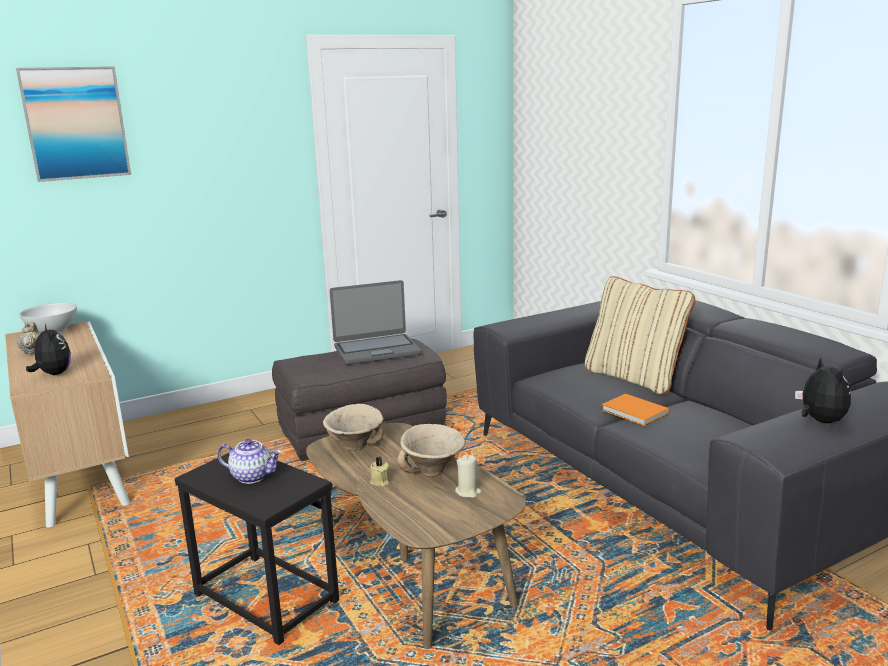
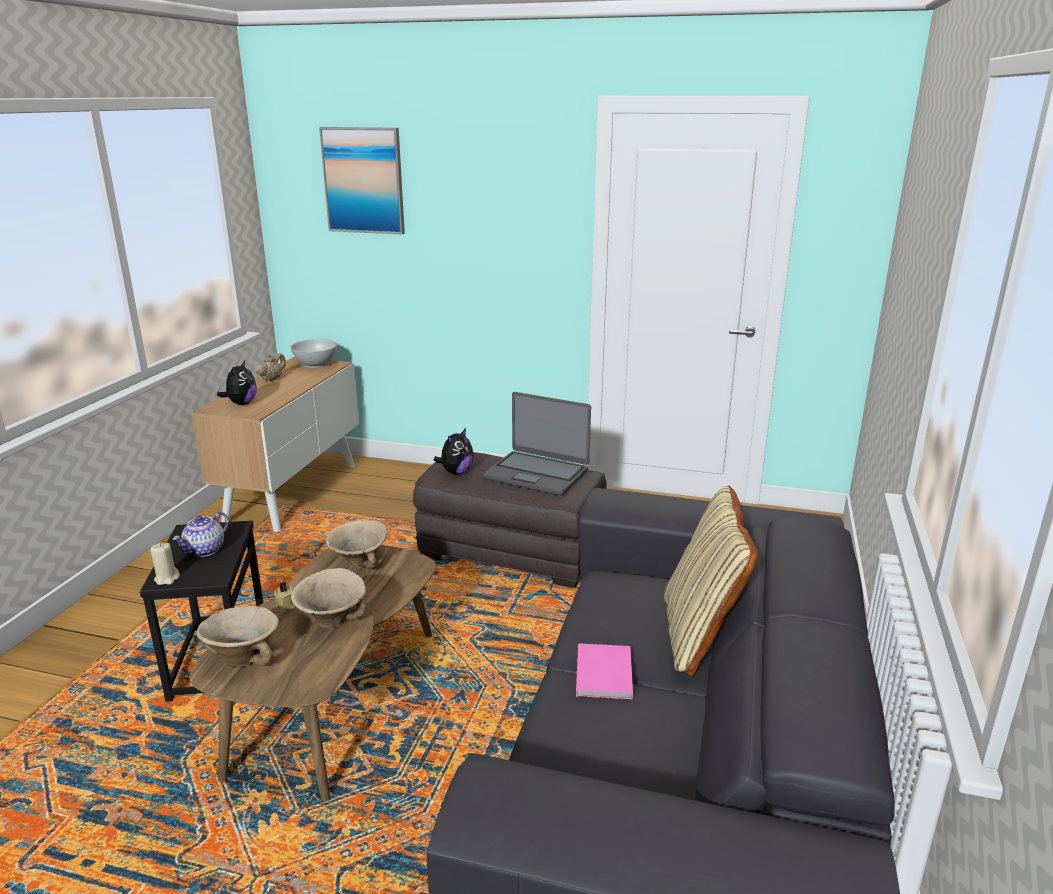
camera: 45 degrees right, 5 degrees up
teapot [217,439,282,484] -> teapot turned 60 degrees clockwise [172,512,229,557]
beige candle [455,455,482,498] -> beige candle moved to [150,543,180,585]
orange book [602,394,669,426] -> pink book [576,643,633,700]
plush toy [795,358,851,423] -> plush toy moved to [434,428,474,475]
none -> beige bowl [196,606,279,667]

